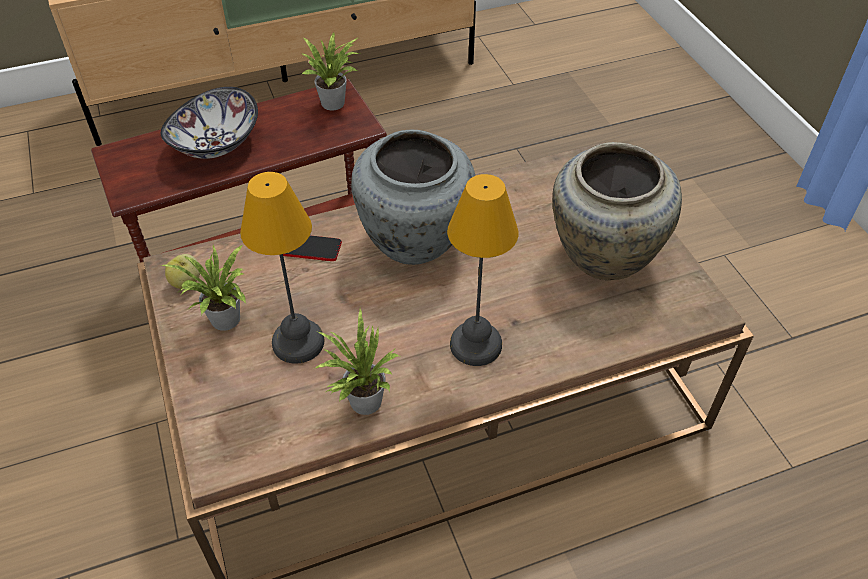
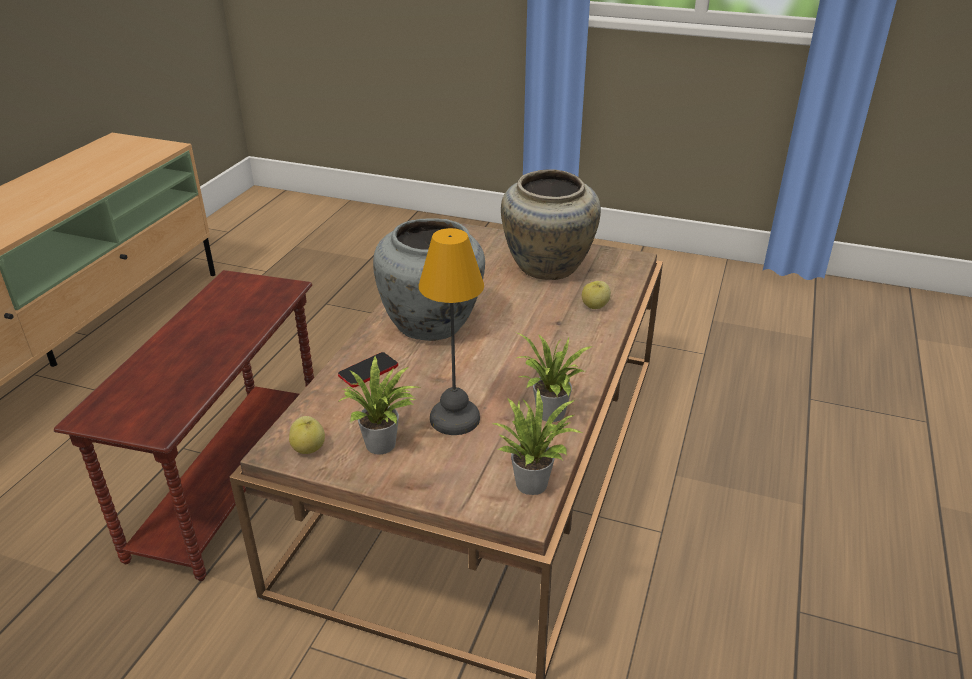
camera: 50 degrees left, 15 degrees down
bowl [161,87,258,159] -> none
potted plant [302,33,360,111] -> potted plant moved to [493,389,582,495]
table lamp [447,174,519,366] -> none
none -> apple [582,281,611,309]

